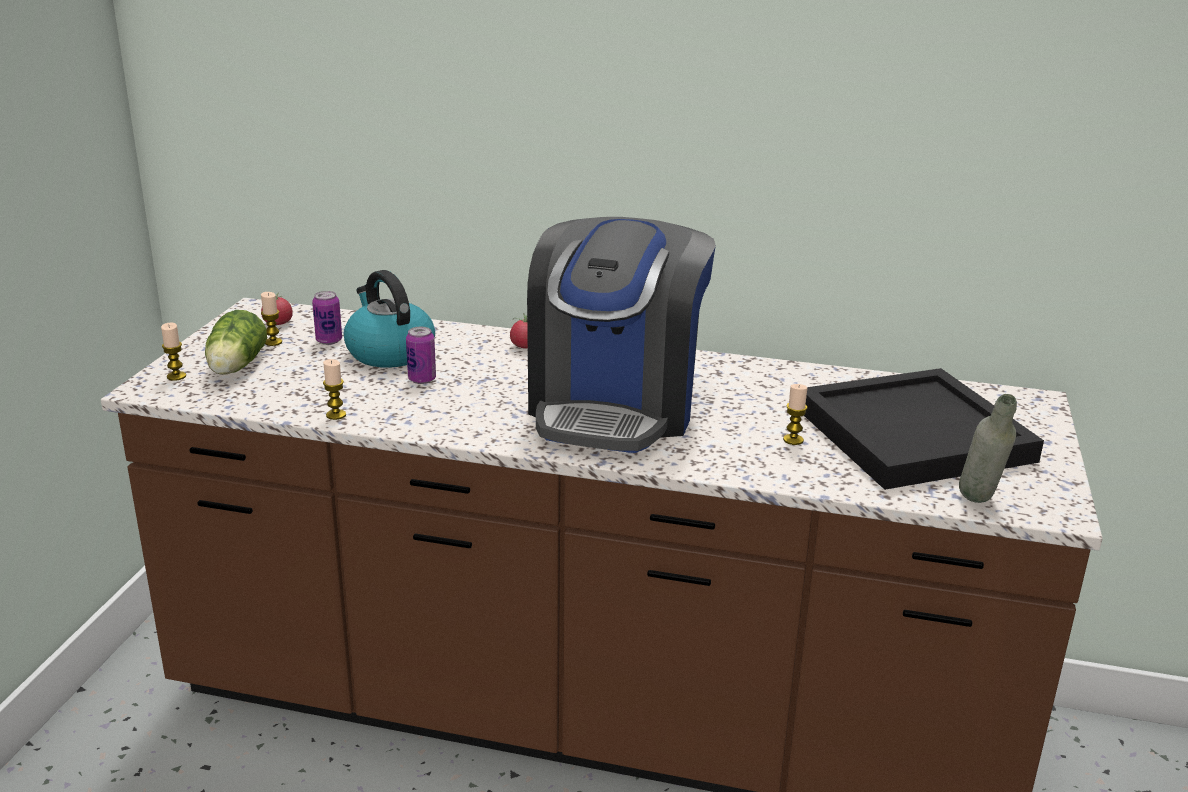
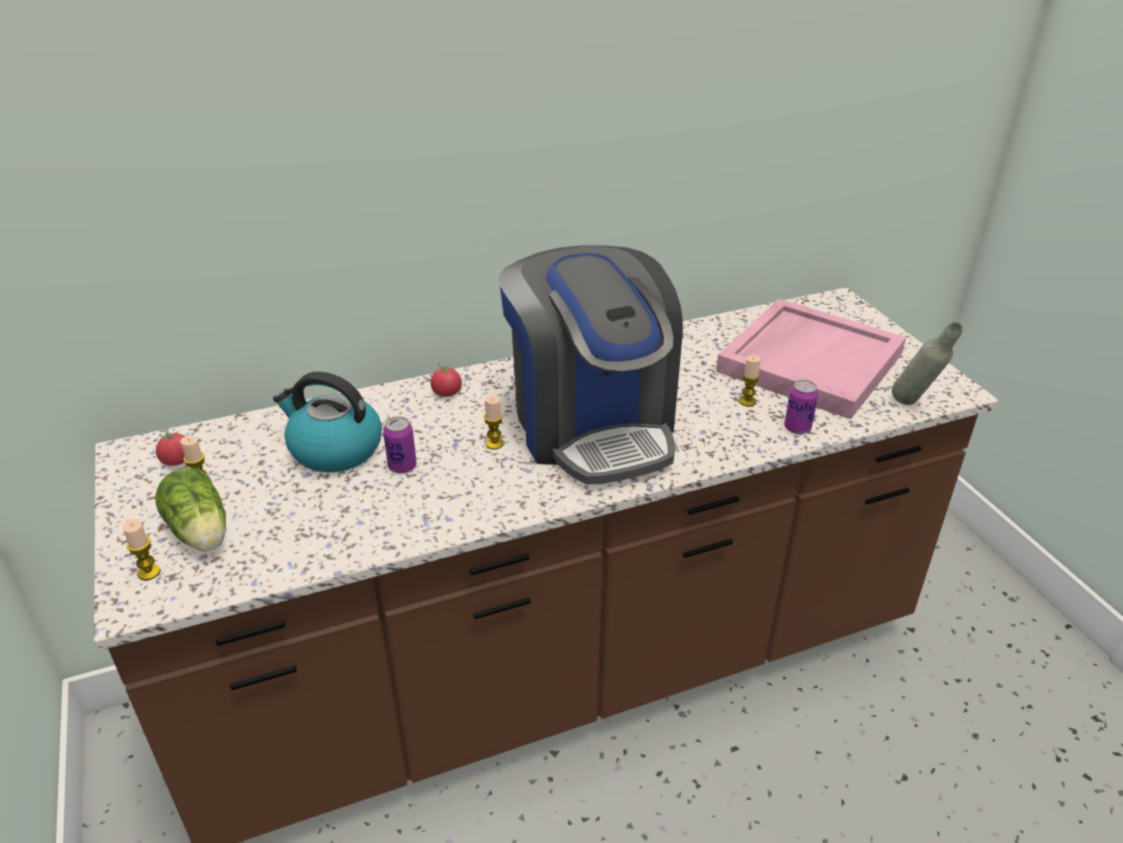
camera: 35 degrees left, 10 degrees up
can [312,291,342,345] -> can moved to [784,380,818,434]
candle [323,359,346,420] -> candle moved to [484,396,504,450]
black tray [804,368,1044,490] -> pink tray [716,299,906,419]

